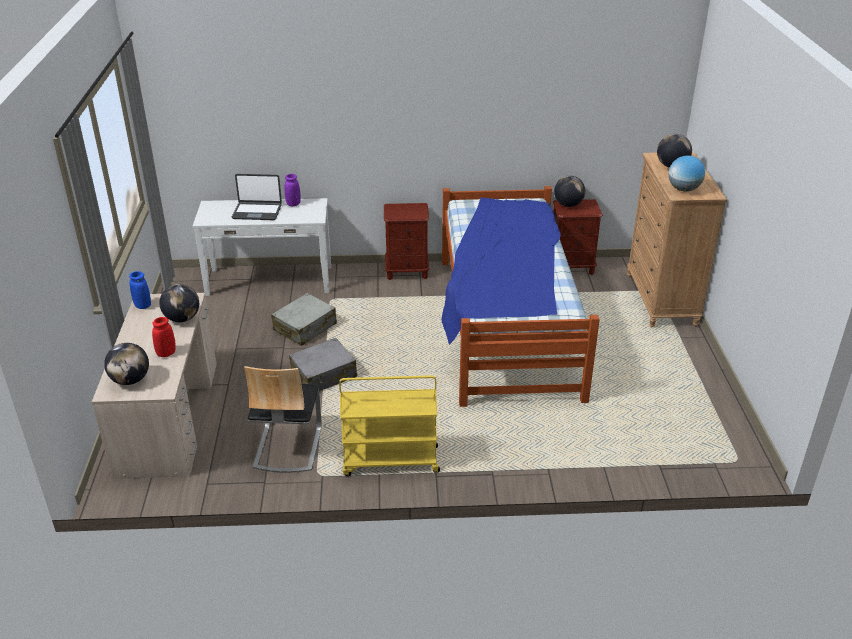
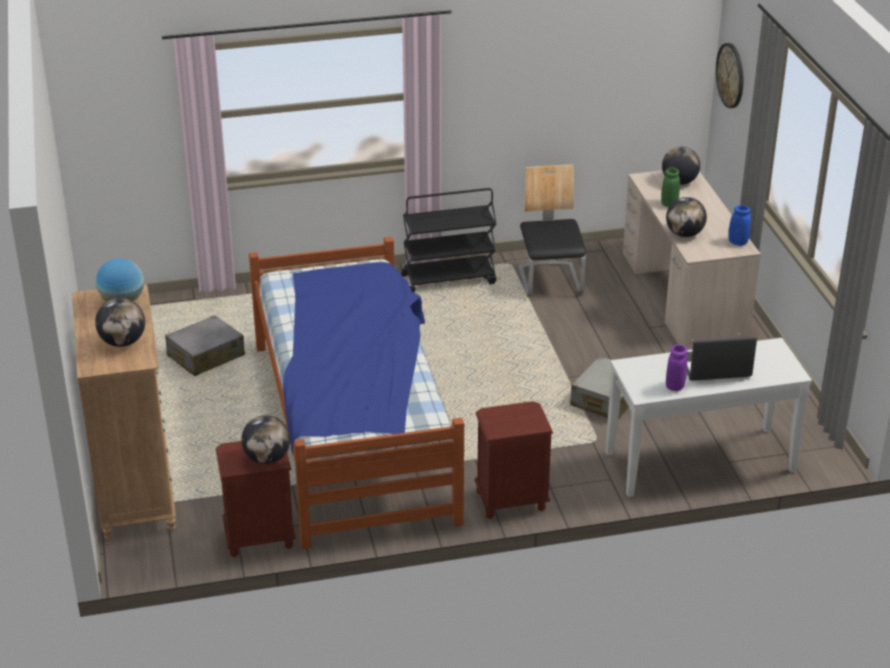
camera: 170 degrees right, 0 degrees up
red vase [152,317,176,357] -> green vase [661,168,680,207]
grey suitcase [289,338,357,391] -> grey suitcase moved to [165,315,245,376]
yellow cart [339,375,440,476] -> black cart [401,188,497,293]
none -> wall clock [716,43,743,108]

